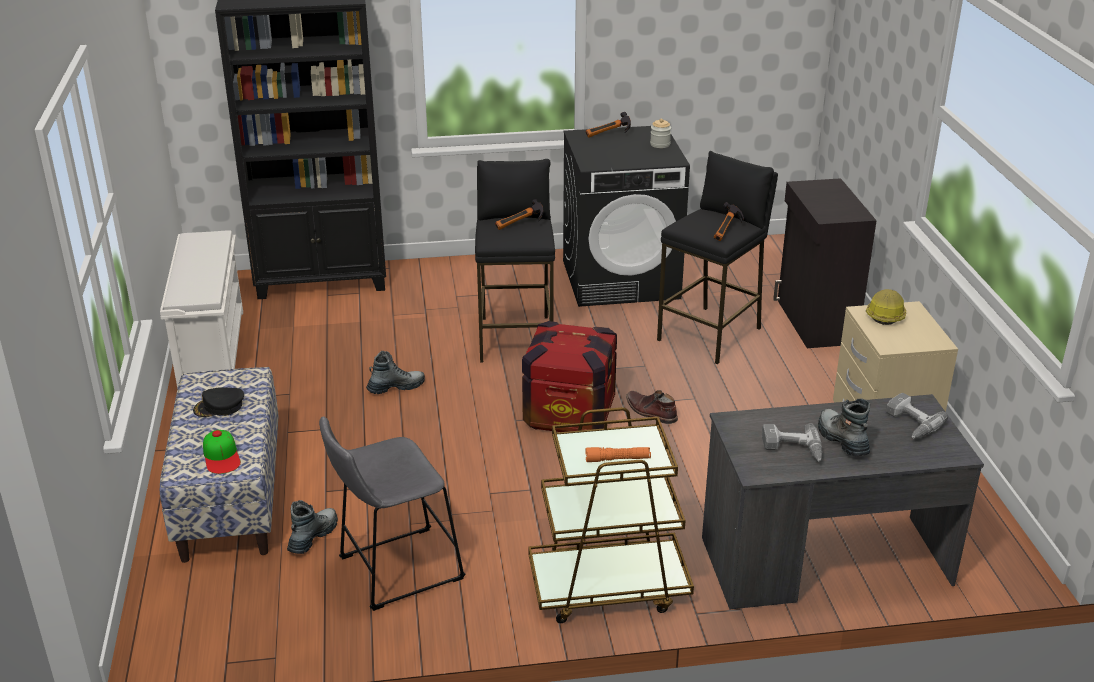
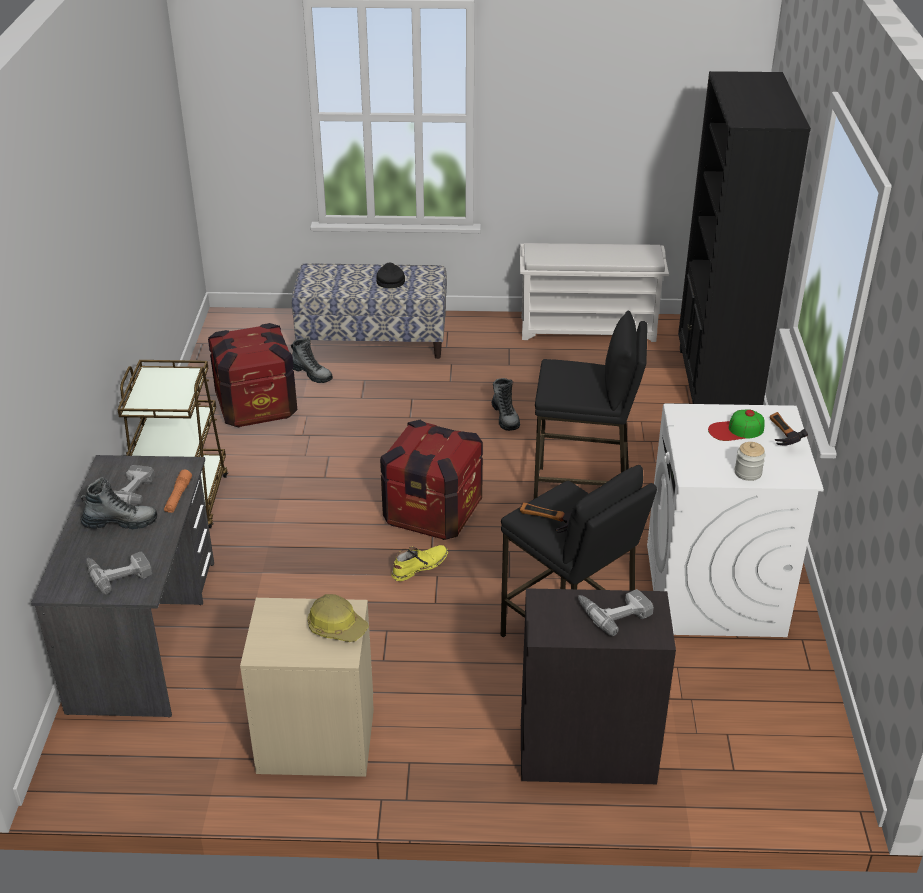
camera: 100 degrees right, 5 degrees up
cap [203,430,241,474] -> cap moved to [708,410,765,441]
grey stool [319,417,466,611] -> crate [208,323,297,427]
hammer [495,199,544,230] -> none
black washing machine [563,126,690,307] -> white washing machine [647,403,824,637]
orange flashlight [585,447,651,462] -> orange flashlight moved to [164,470,192,513]
brown boot [626,390,678,424] -> yellow boot [391,545,448,581]
none -> power drill [578,589,654,636]

